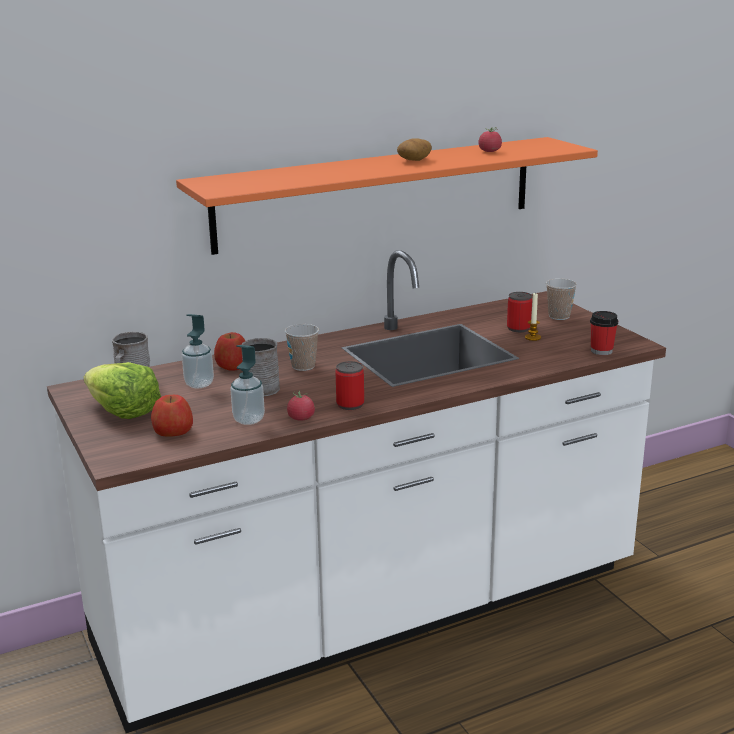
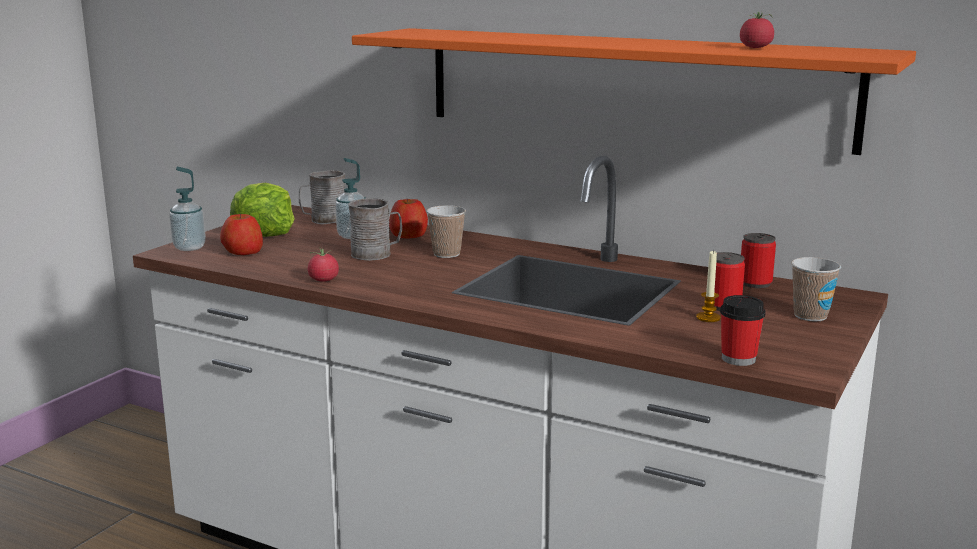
camera: 55 degrees right, 5 degrees down
soap dispenser [230,345,265,425] -> soap dispenser moved to [169,167,206,251]
can [335,361,364,410] -> can moved to [741,233,776,288]
potato [397,138,432,161] -> none

